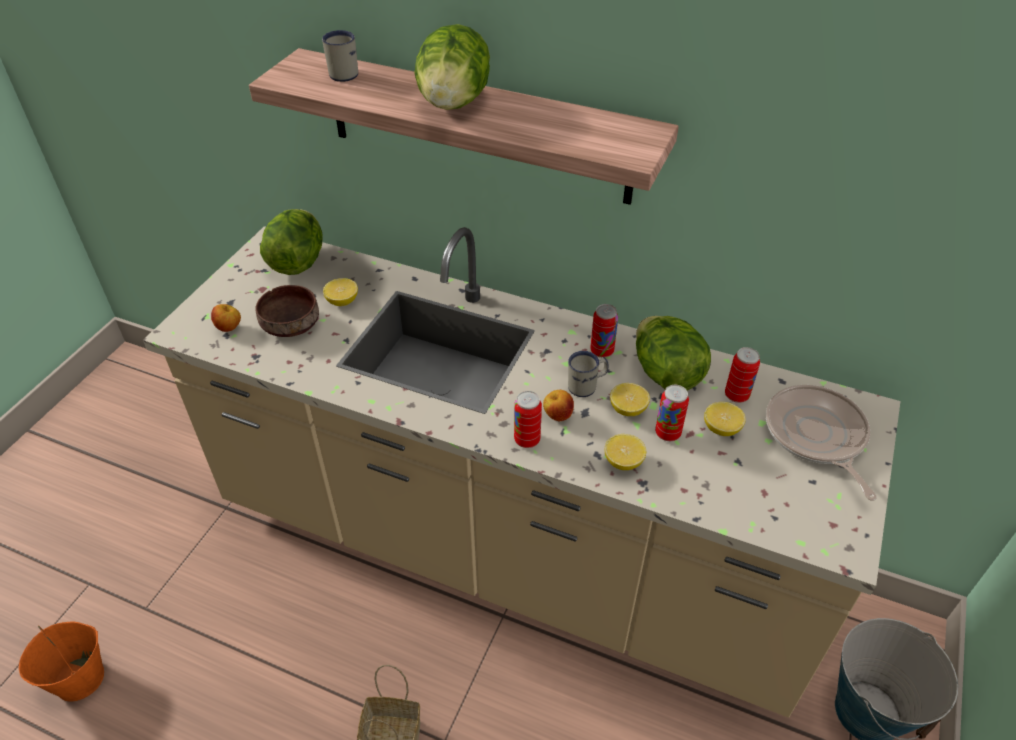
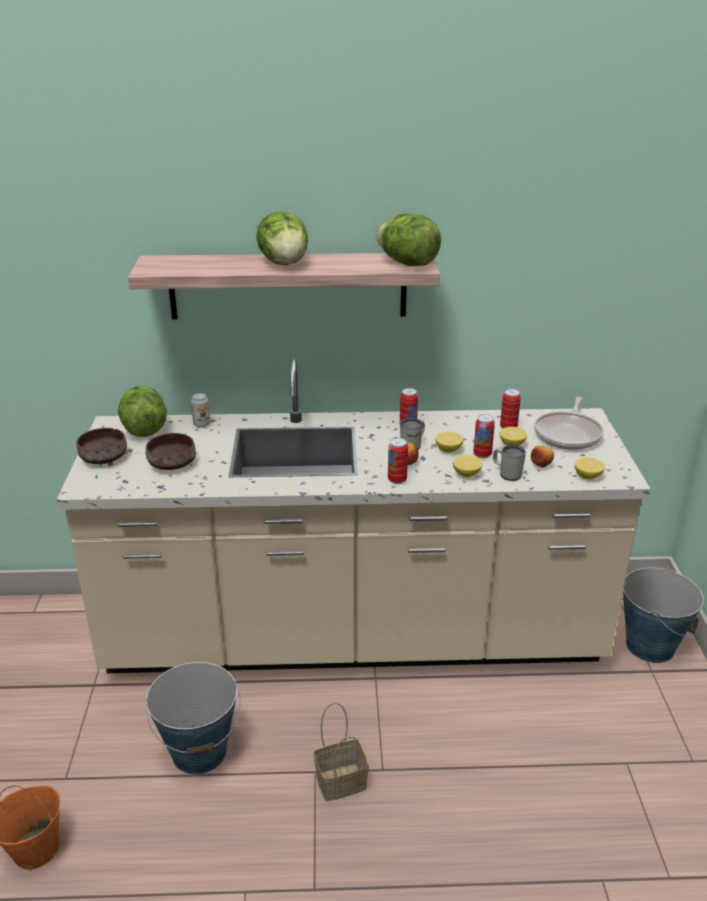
camera: 25 degrees left, 15 degrees down
apple [211,304,241,332] -> apple moved to [531,445,554,467]
white mug [322,30,358,82] -> white mug moved to [493,445,526,481]
lemon [323,278,358,306] -> lemon moved to [575,457,605,479]
lettuce [636,316,711,391] -> lettuce moved to [376,214,441,266]
frying pan [766,385,877,501] -> frying pan turned 120 degrees counterclockwise [534,396,604,450]
none -> brown bowl [76,428,127,464]
none -> bucket [145,662,241,775]
none -> can [191,393,210,428]

